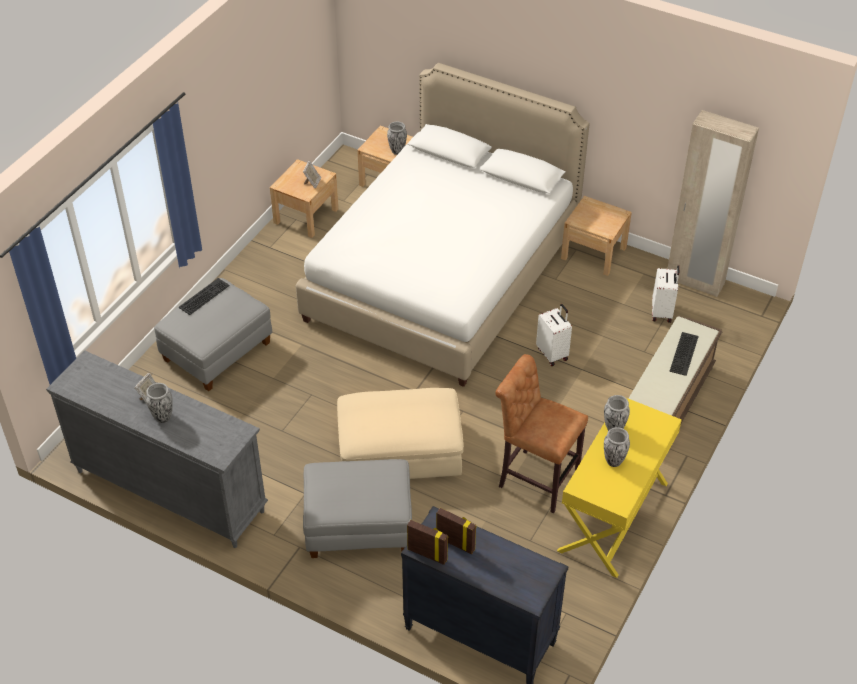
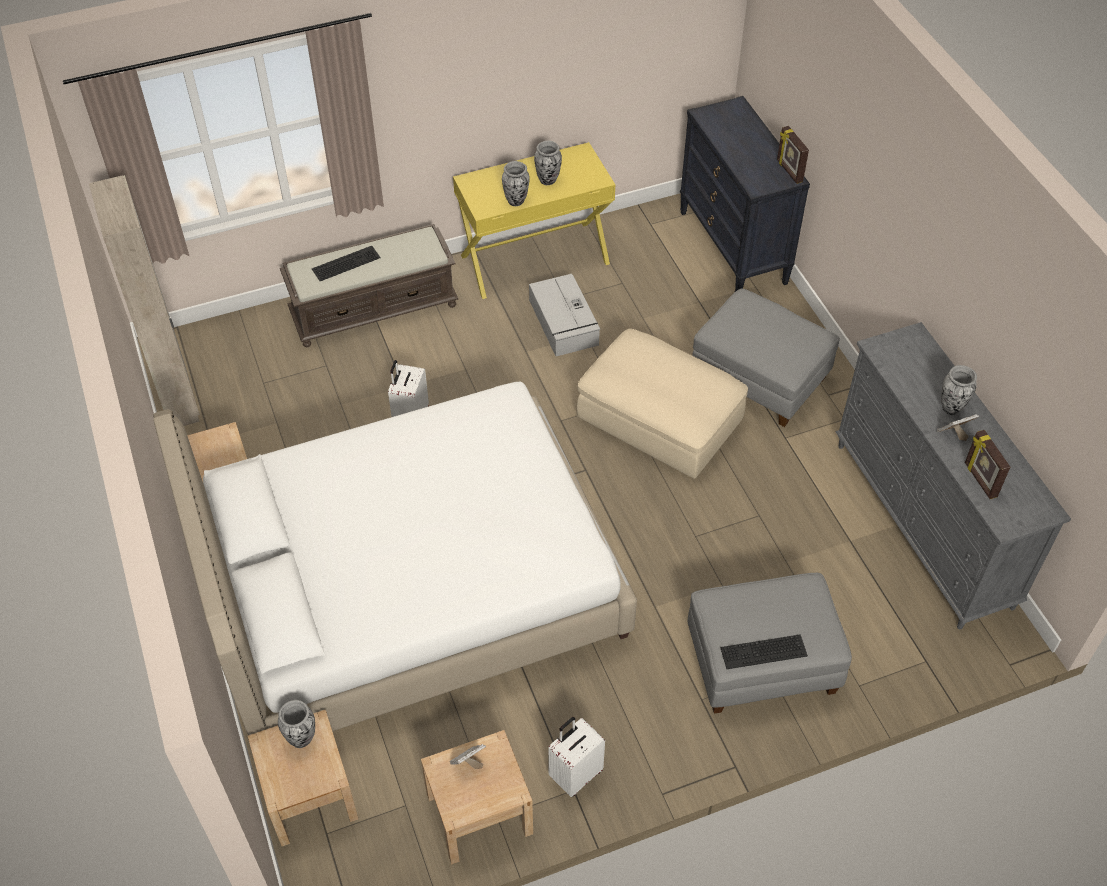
camera: 140 degrees left, 5 degrees up
picture frame [436,508,477,554] -> picture frame moved to [965,430,1010,499]
brown stool [495,354,588,513] -> grey storage box [529,274,600,356]
white suitcase [652,265,679,323] -> white suitcase moved to [548,717,605,797]

